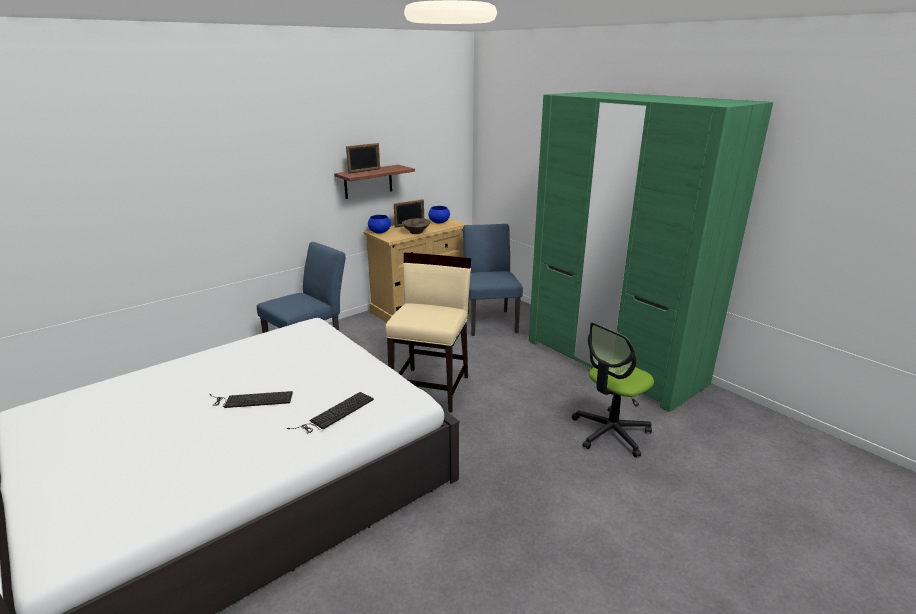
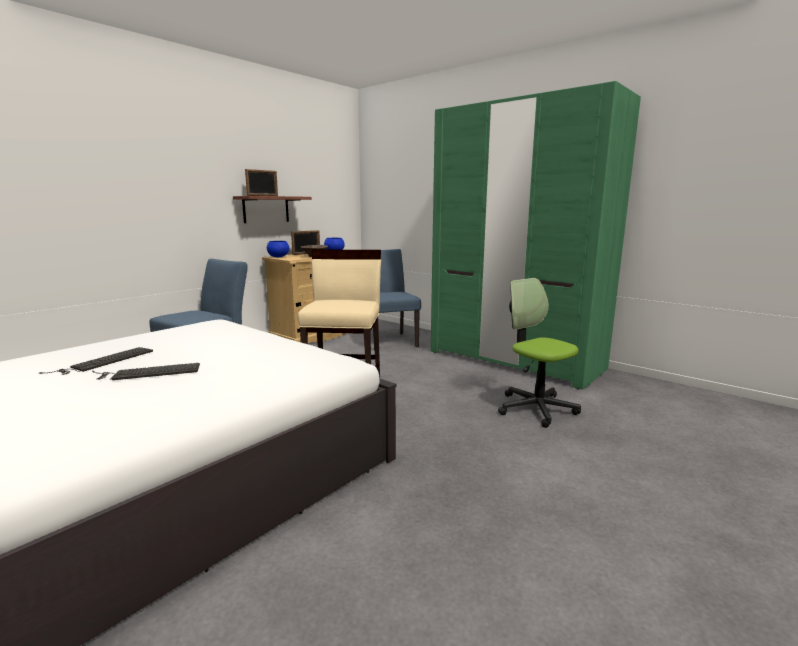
camera: 10 degrees left, 10 degrees down
keyboard [287,392,374,433] -> keyboard moved to [39,347,153,375]
office chair [572,322,654,458] -> office chair turned 105 degrees clockwise [498,278,581,428]

